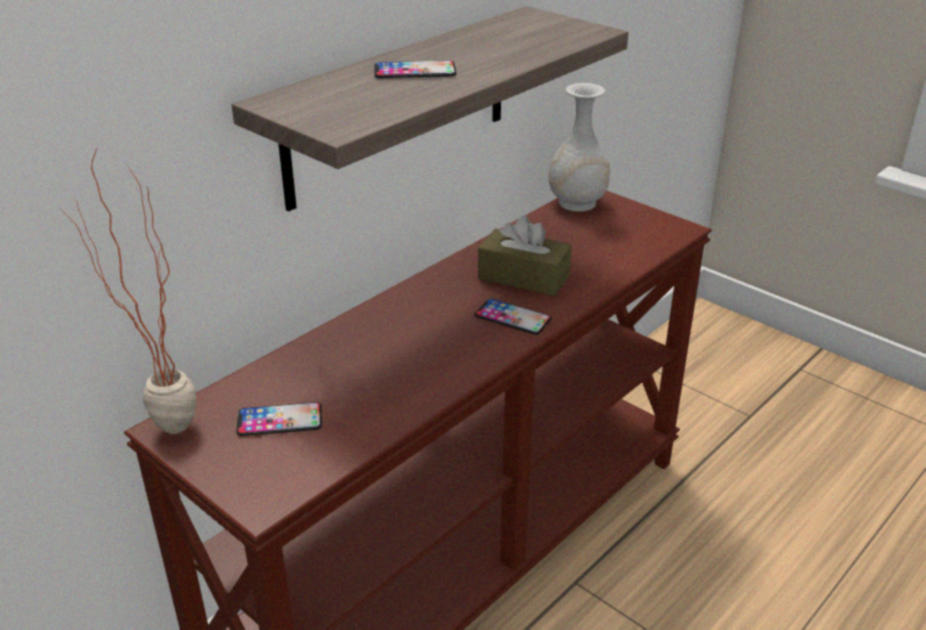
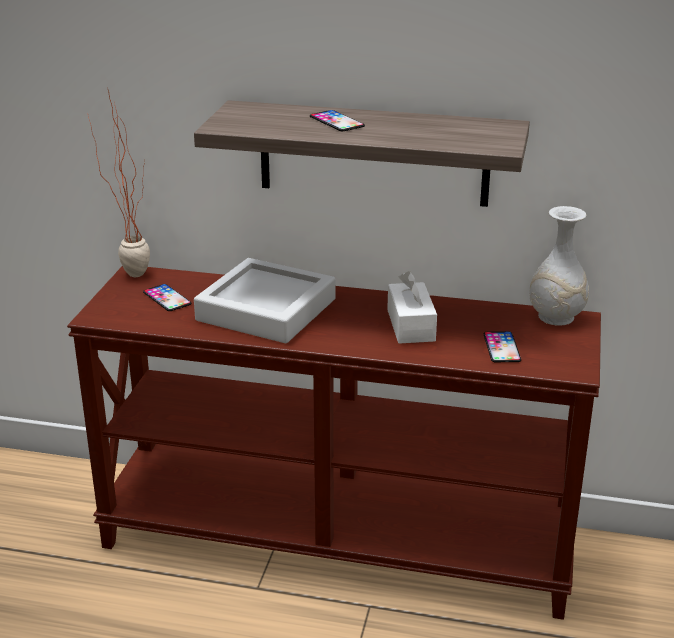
camera: 60 degrees right, 5 degrees down
phone [474,299,552,335] -> phone moved to [484,331,521,362]
brown tissue box [478,215,572,296] -> white tissue box [387,271,437,344]
none -> grey tray [194,258,336,343]

